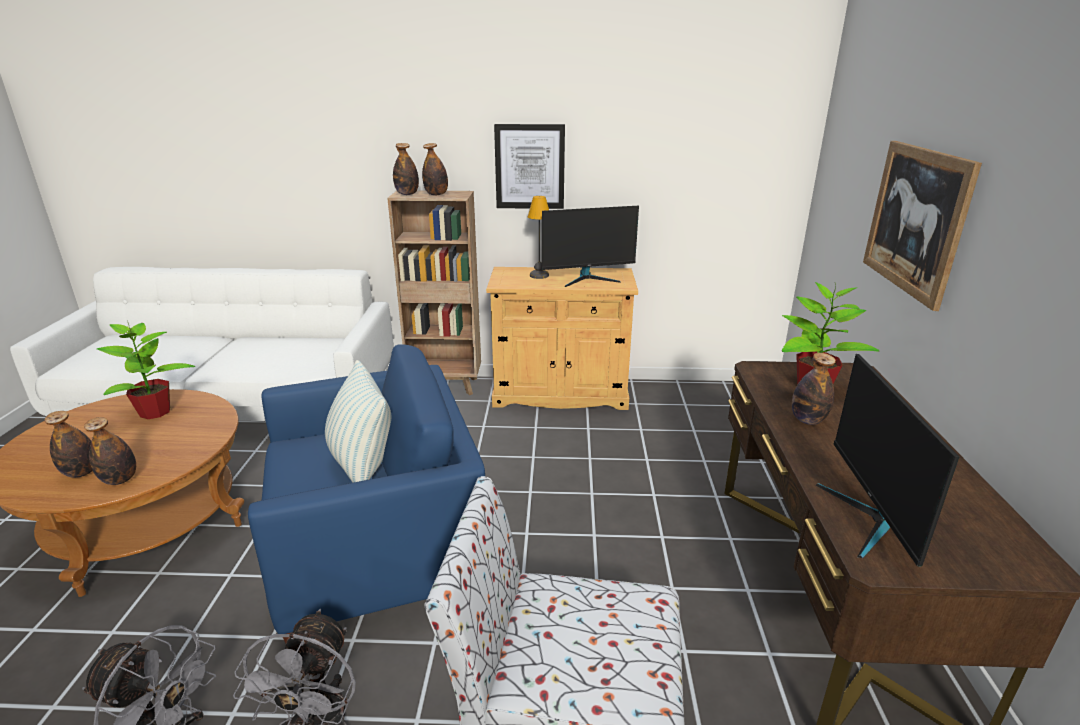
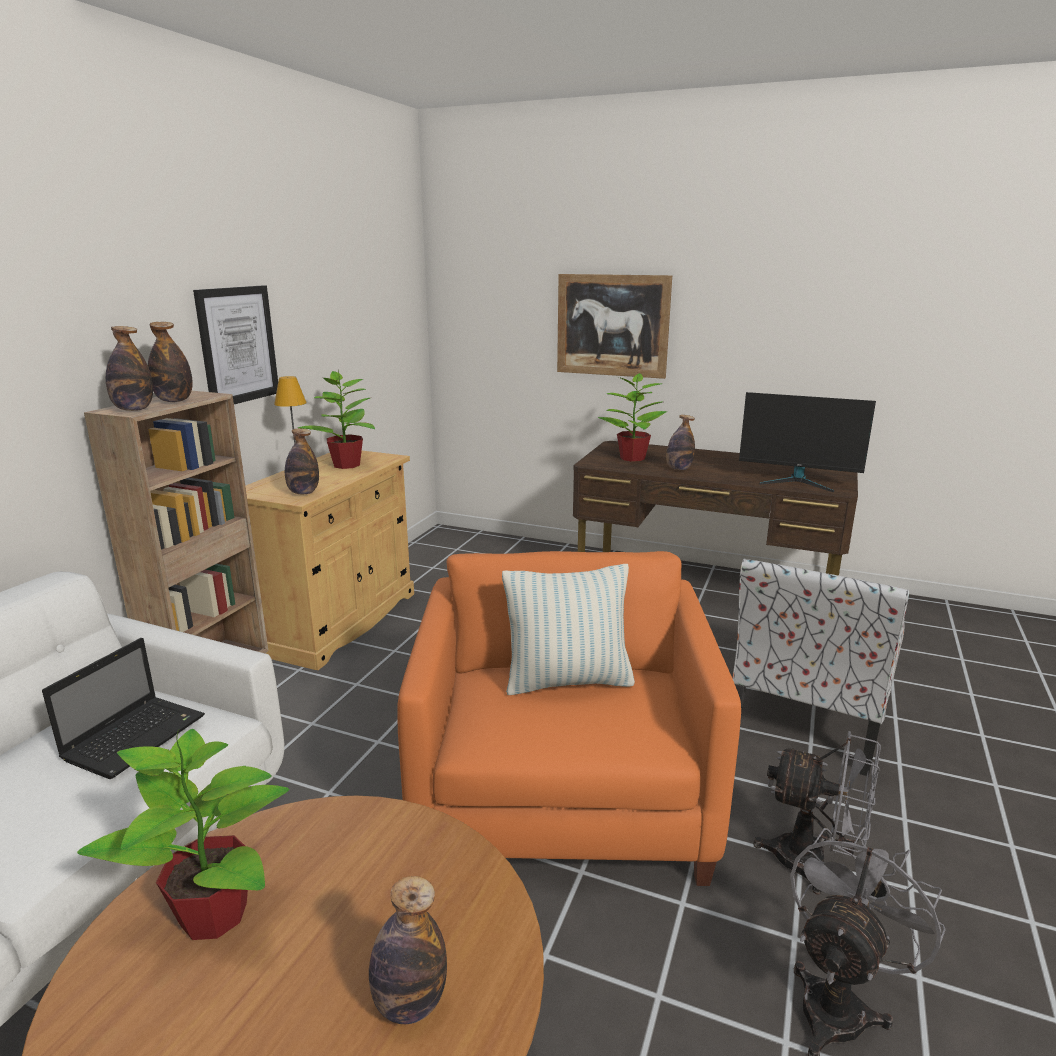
camera: 70 degrees left, 5 degrees down
bottle [84,417,136,485] -> bottle moved to [285,429,319,494]
blue armchair [248,344,485,643] -> orange armchair [397,551,741,886]
monitor [542,206,639,287] -> potted plant [298,370,375,469]
none -> laptop [42,638,205,779]

